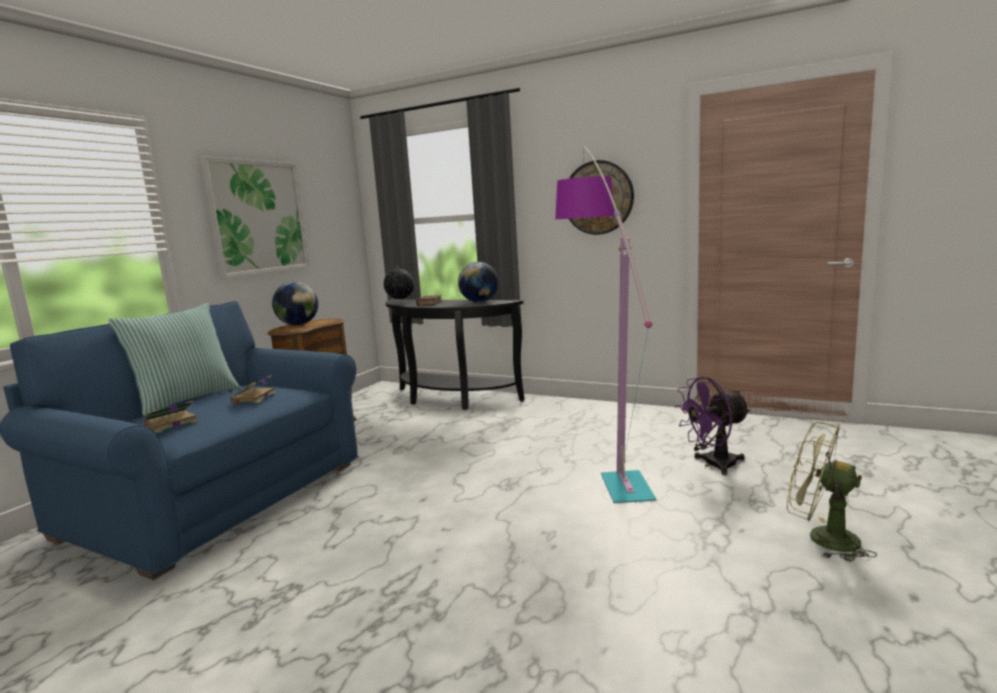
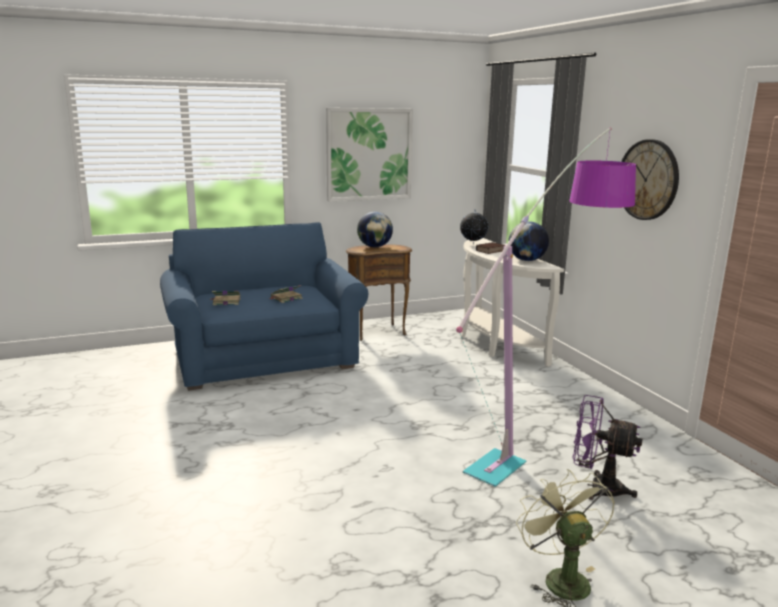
camera: 40 degrees right, 5 degrees up
pillow [108,303,240,416] -> none
black console table [386,299,525,410] -> white console table [461,238,564,367]

